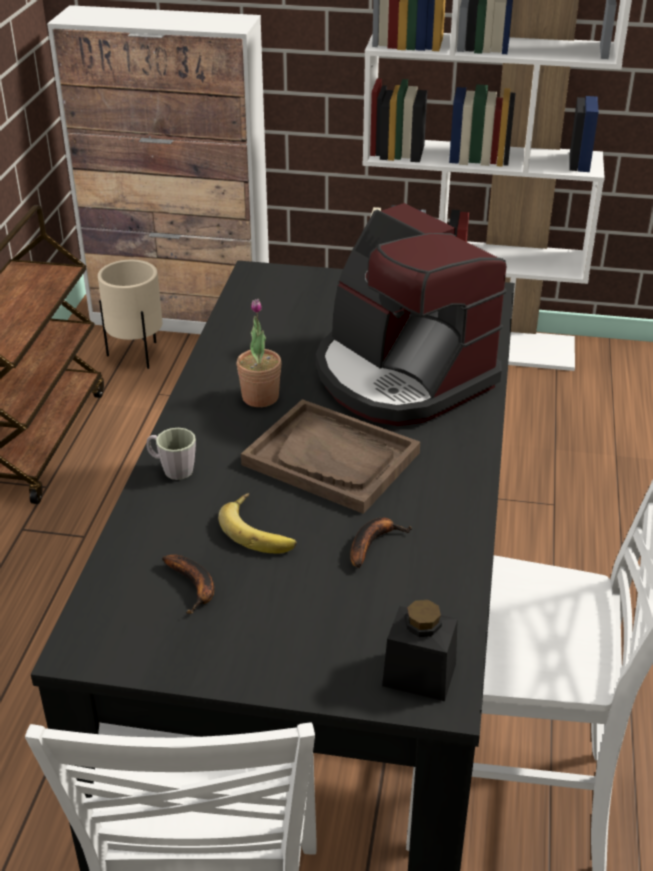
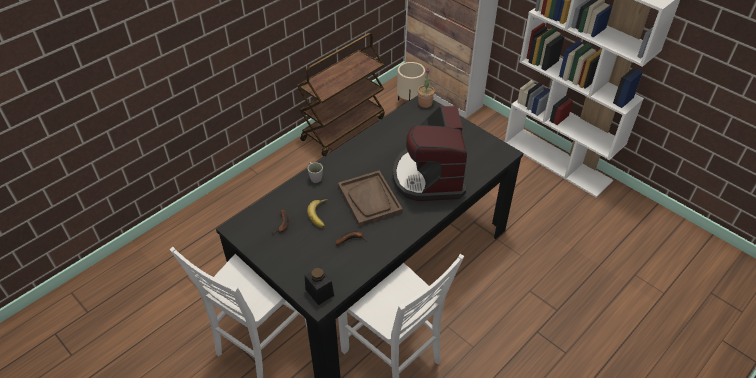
camera: 35 degrees right, 10 degrees up
potted plant [237,299,282,407] -> potted plant moved to [418,68,435,108]

